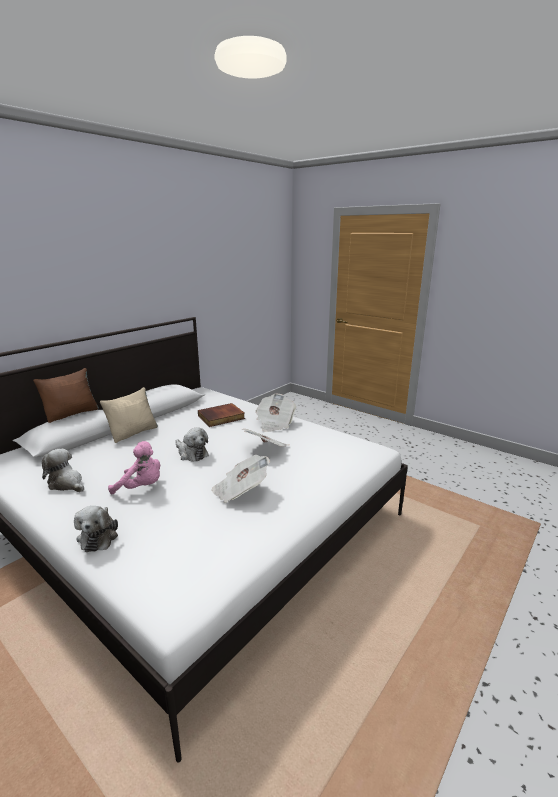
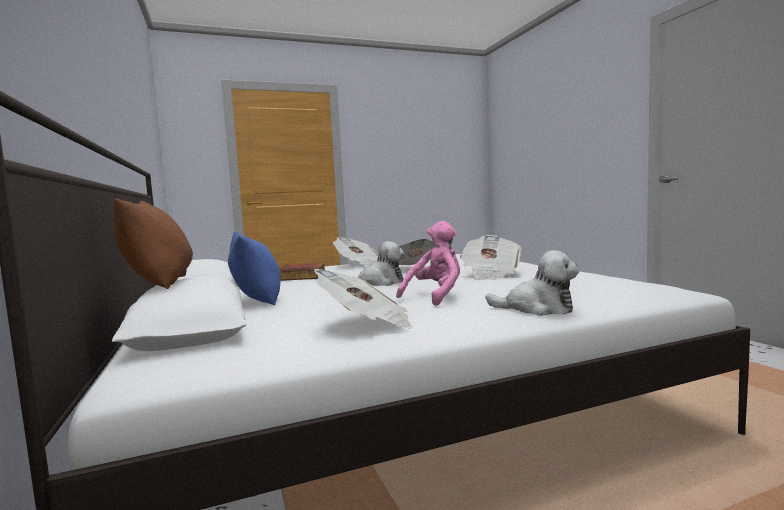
camera: 60 degrees left, 15 degrees down
plush toy [42,449,84,492] -> newspaper [314,269,413,329]
beige pillow [100,387,158,443] -> blue pillow [228,232,281,305]

